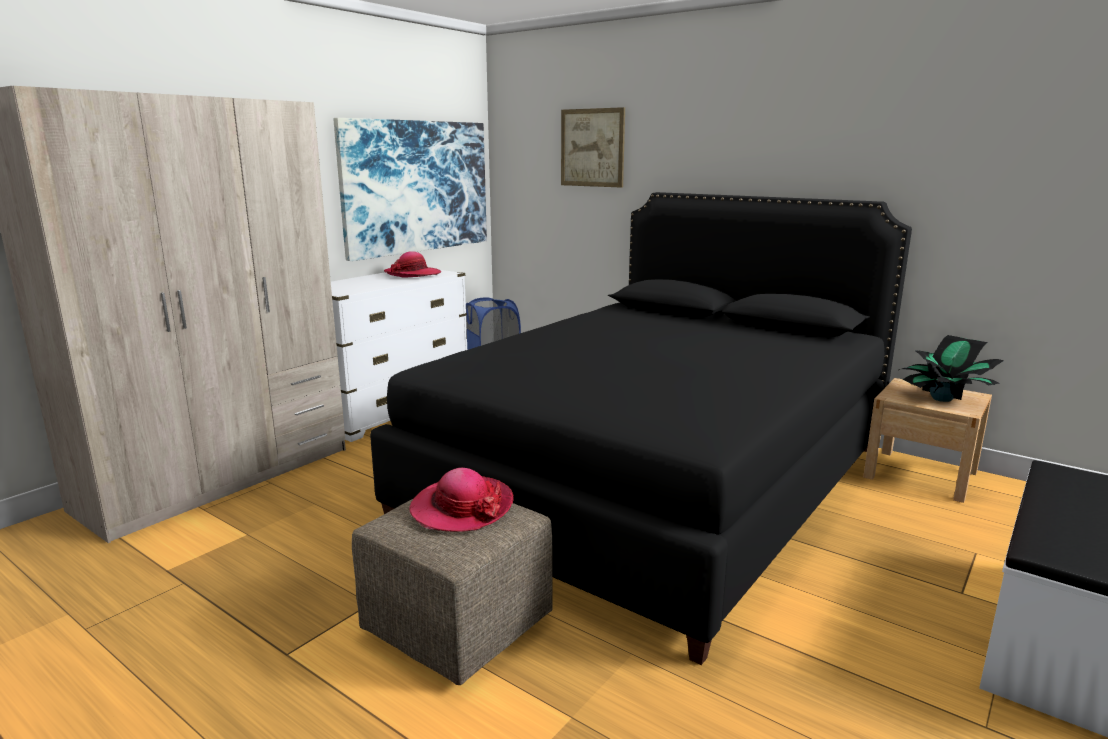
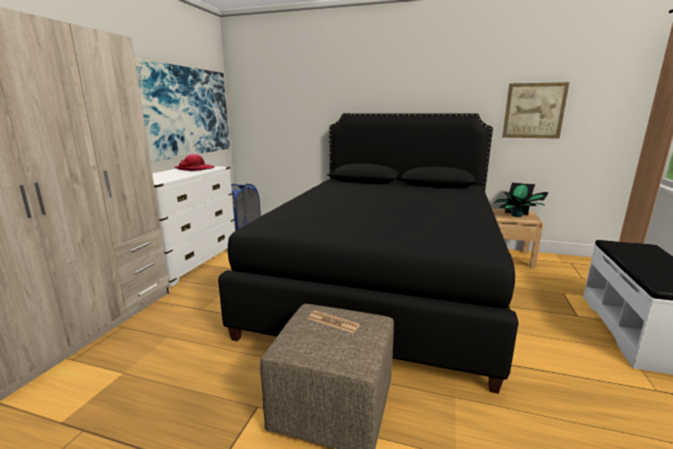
camera: 20 degrees left, 0 degrees up
hat [409,468,514,532] -> newspaper [308,310,360,333]
picture [561,107,625,188] -> picture moved to [502,82,569,139]

